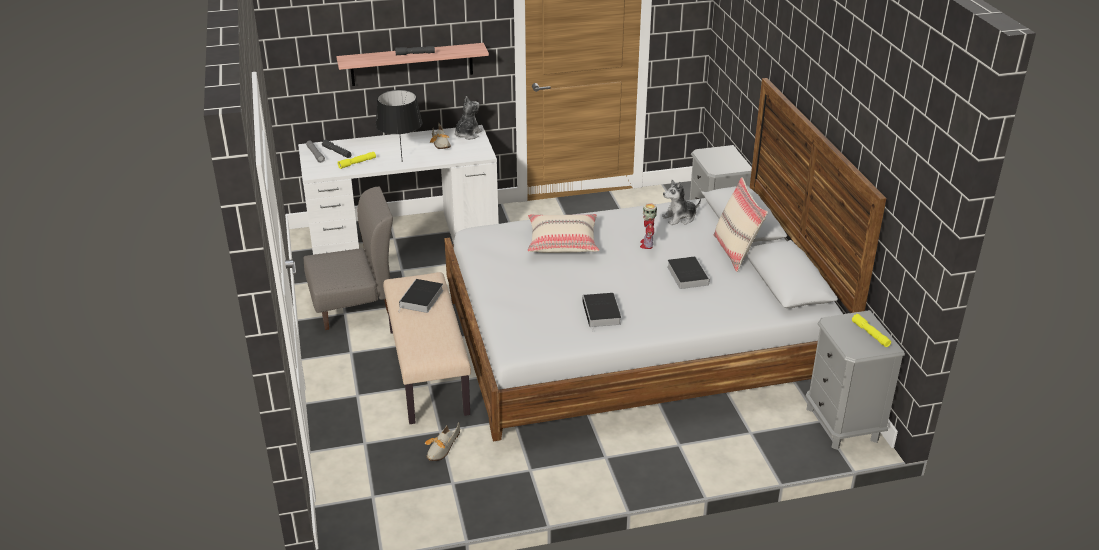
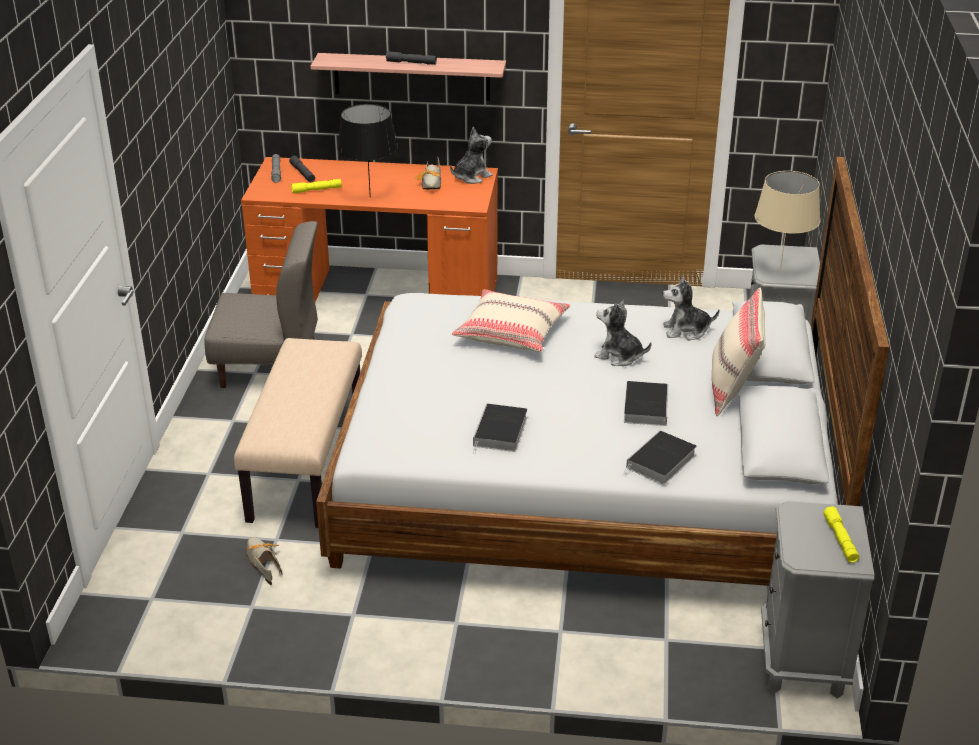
camera: 20 degrees right, 0 degrees up
white desk [298,125,499,255] -> orange desk [241,157,498,302]
book [398,279,443,313] -> book moved to [622,430,697,485]
shoe [425,422,460,461] -> shoe turned 105 degrees clockwise [246,537,283,586]
toy robot [640,203,657,249] -> plush toy [594,299,652,366]
none -> beige table lamp [755,171,820,270]

